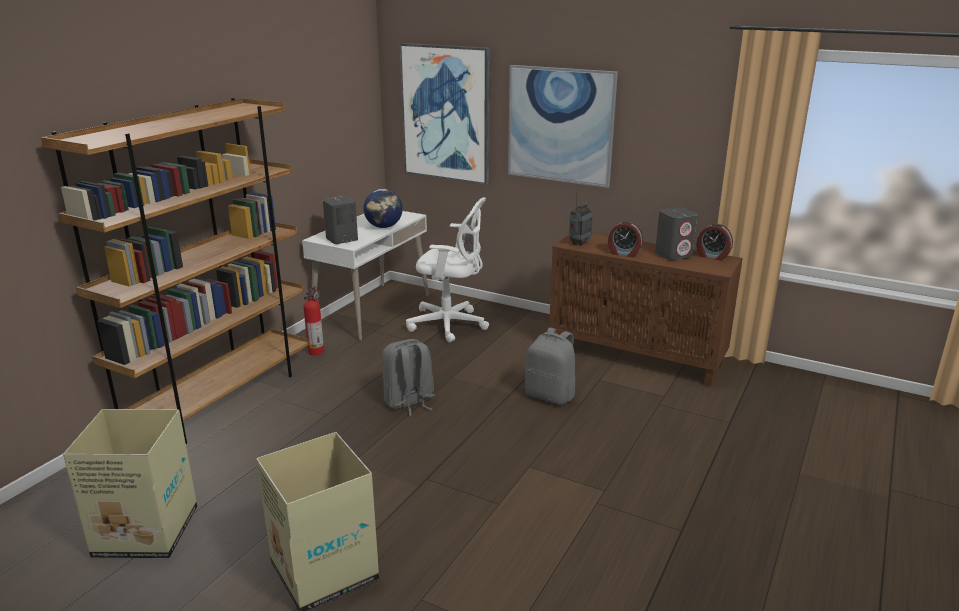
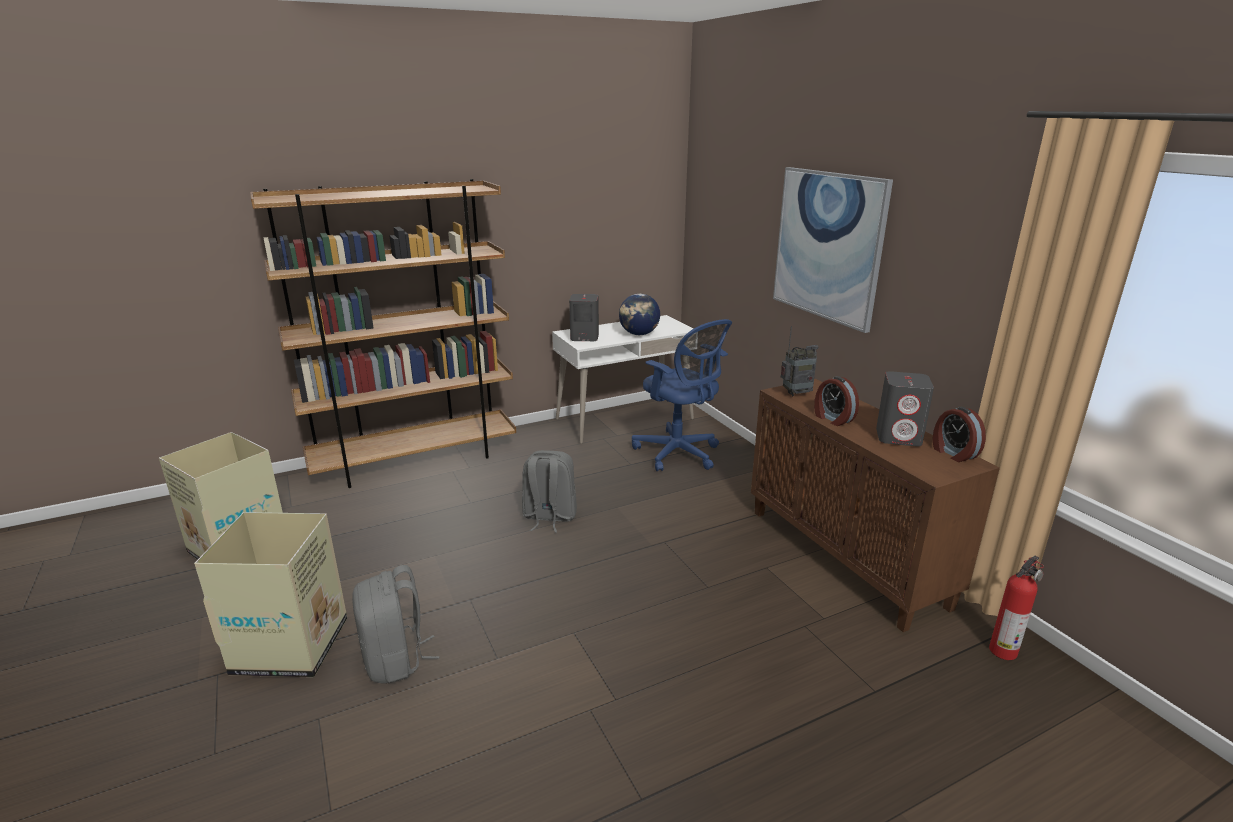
camera: 35 degrees right, 0 degrees up
fire extinguisher [304,286,324,355] -> fire extinguisher moved to [989,555,1044,660]
picture [400,43,491,185] -> none
white office chair [406,197,489,343] -> blue office chair [632,319,732,471]
grey backpack [525,328,575,405] -> grey backpack moved to [352,565,440,684]

